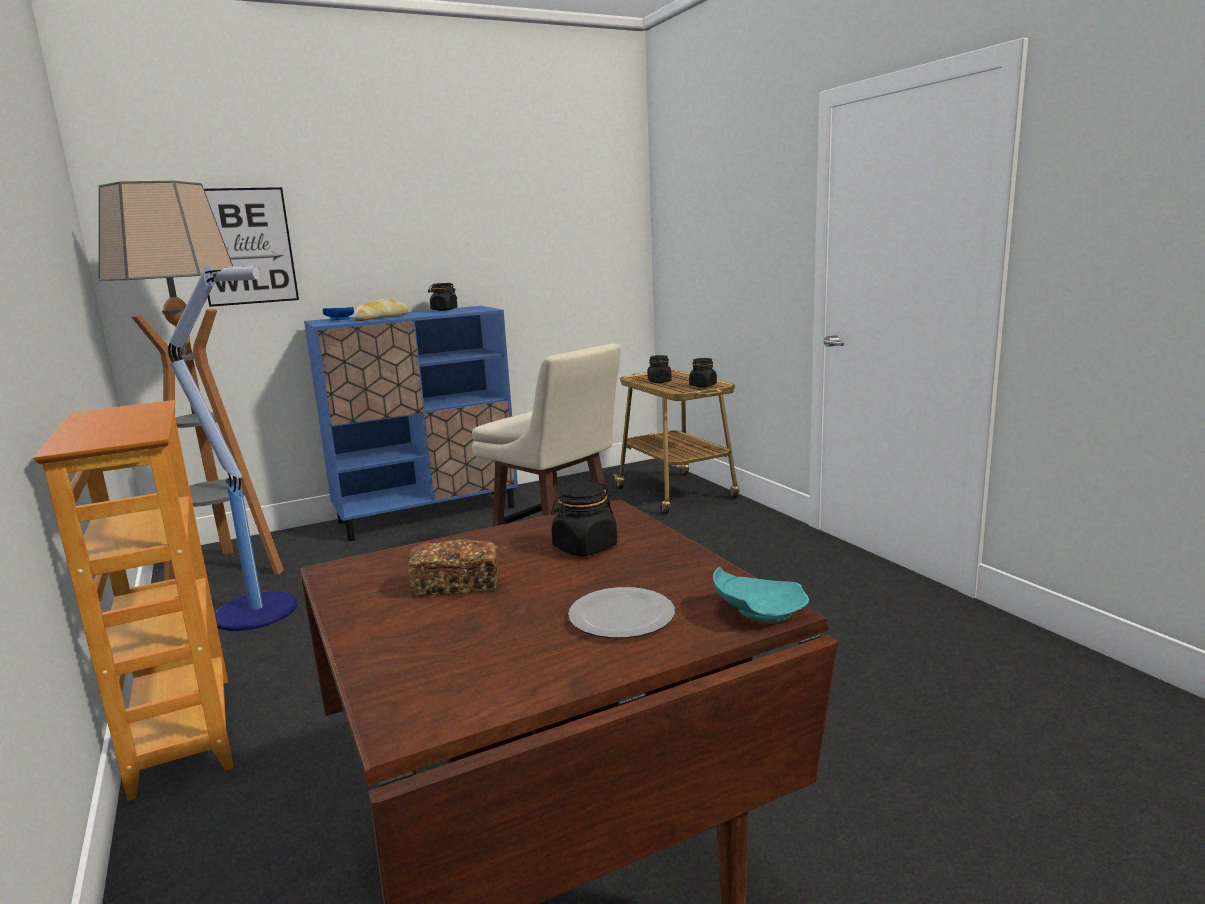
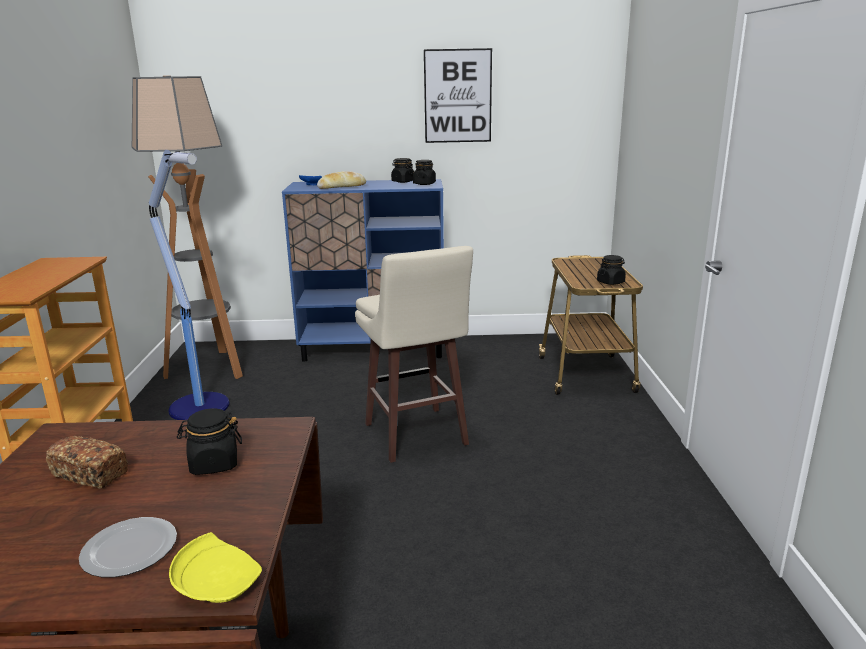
camera: 25 degrees right, 5 degrees up
picture [204,187,299,307] -> picture moved to [424,48,492,143]
black jar [647,355,672,383] -> black jar moved to [413,160,436,185]
turquoise plate [713,567,809,622] -> yellow plate [169,532,262,603]

